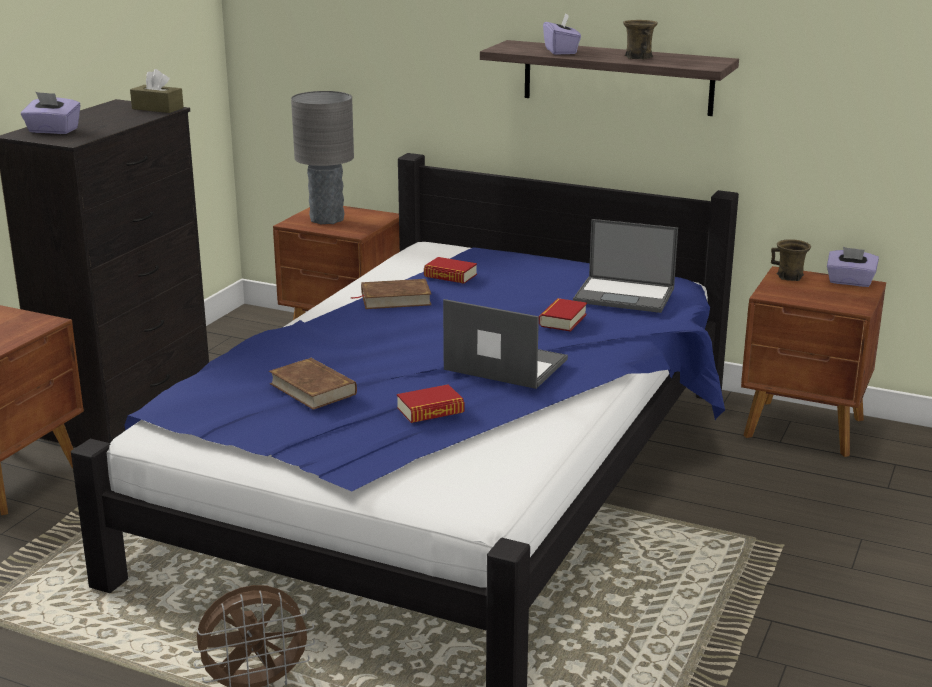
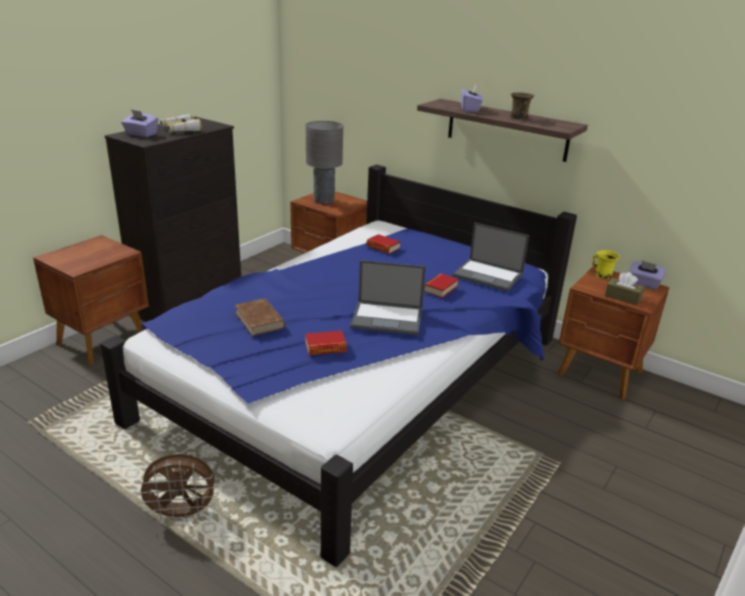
camera: 10 degrees right, 5 degrees up
brown tissue box [130,69,184,113] -> brown tissue box moved to [605,272,645,305]
brown book [350,279,431,309] -> none
laptop [443,299,568,389] -> laptop turned 150 degrees clockwise [350,260,426,335]
brown mug [771,239,811,281] -> yellow mug [592,250,620,279]
none -> binoculars [160,114,202,132]

